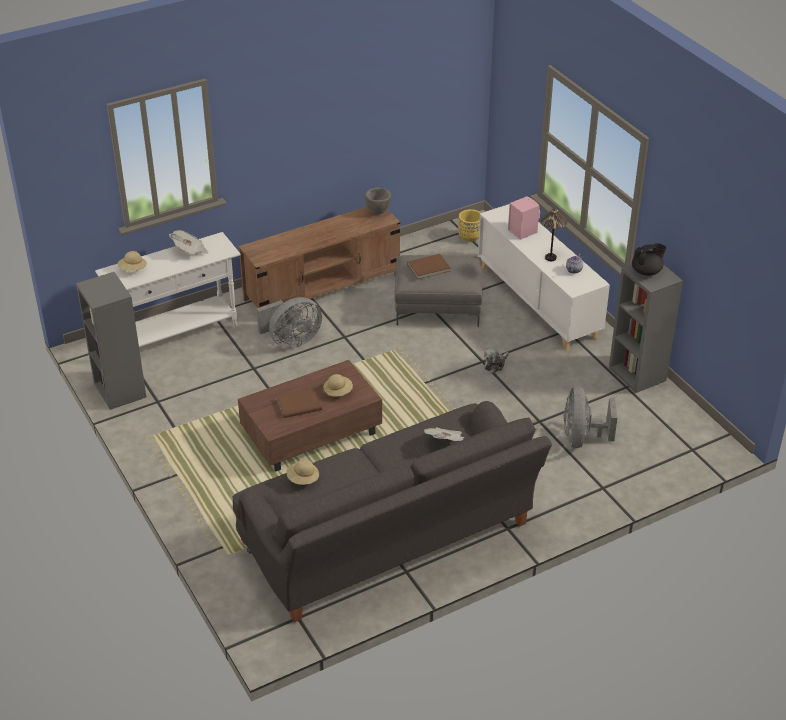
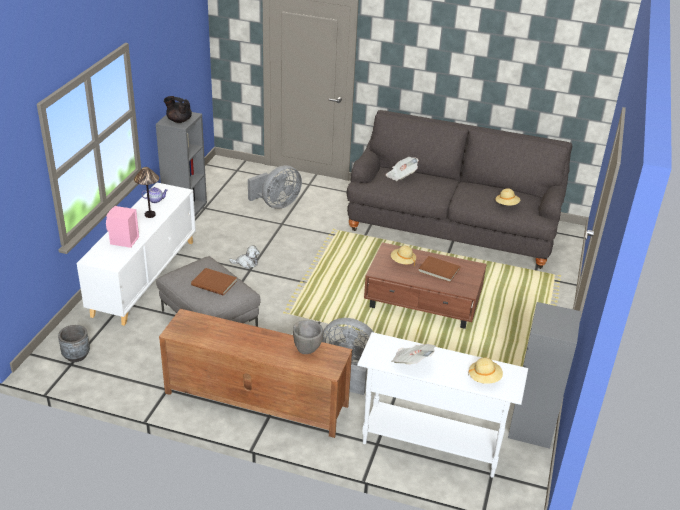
camera: 135 degrees left, 5 degrees down
grey bowl [365,188,391,214] -> grey bowl moved to [293,320,323,354]
yellow planter [458,209,481,242] -> grey planter [58,325,90,362]

